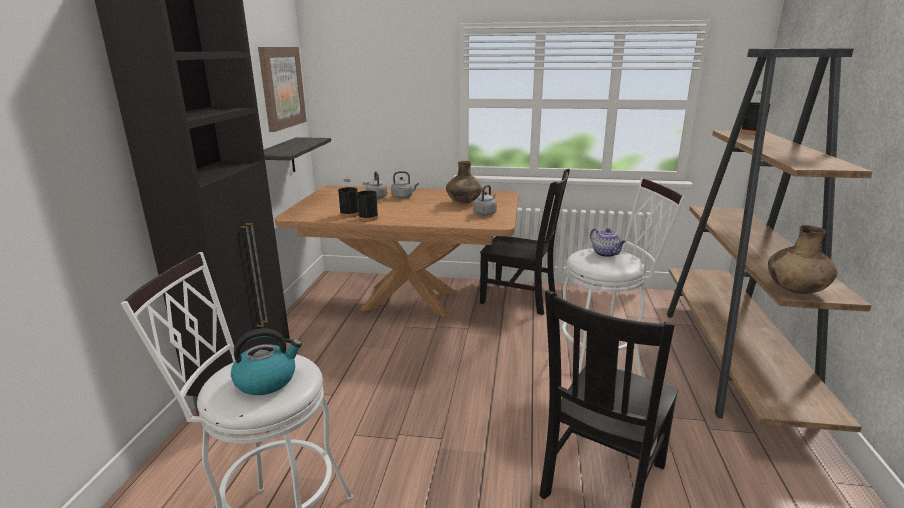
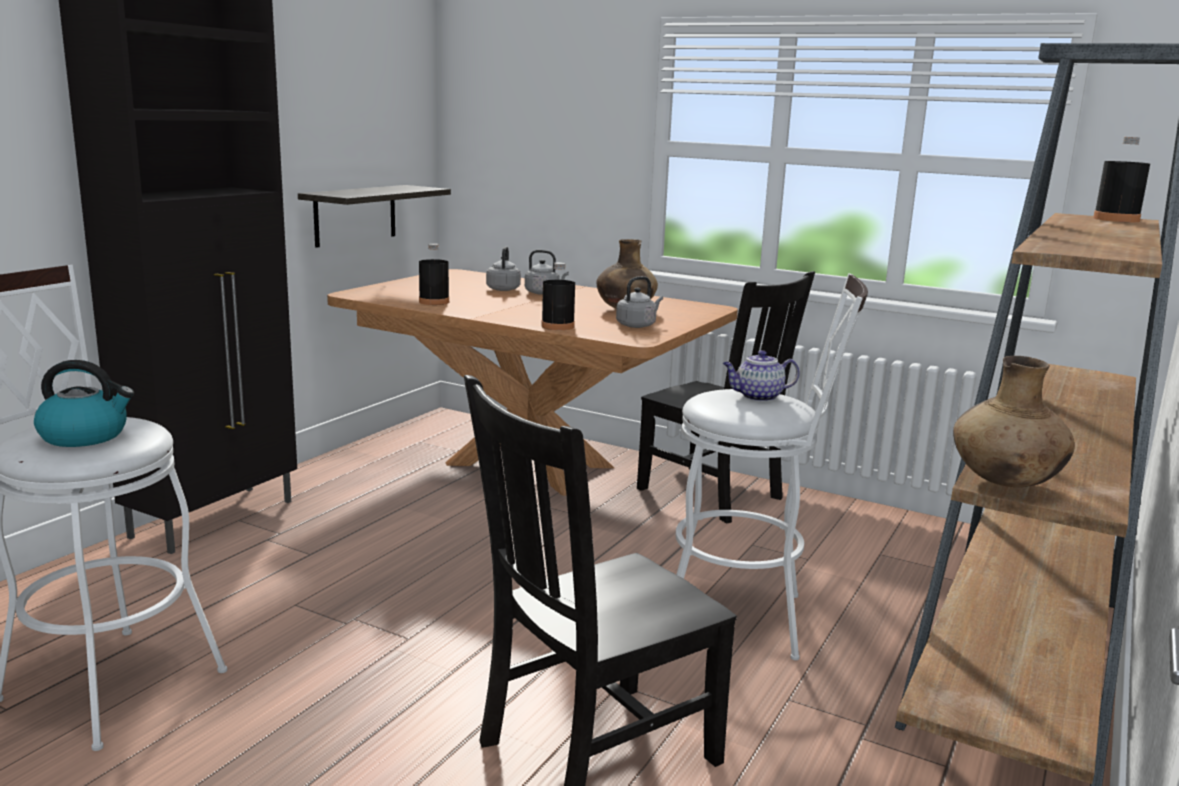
camera: 20 degrees right, 5 degrees down
picture [258,47,307,132] -> none
black bottle [357,181,378,222] -> black bottle moved to [541,262,575,330]
teapot [590,228,626,257] -> teapot turned 90 degrees clockwise [723,350,800,402]

